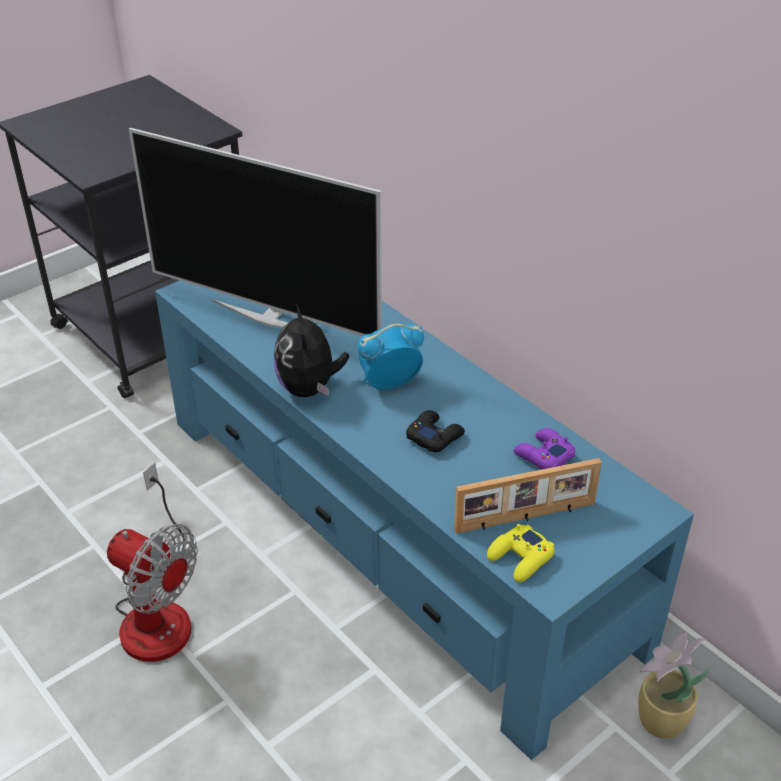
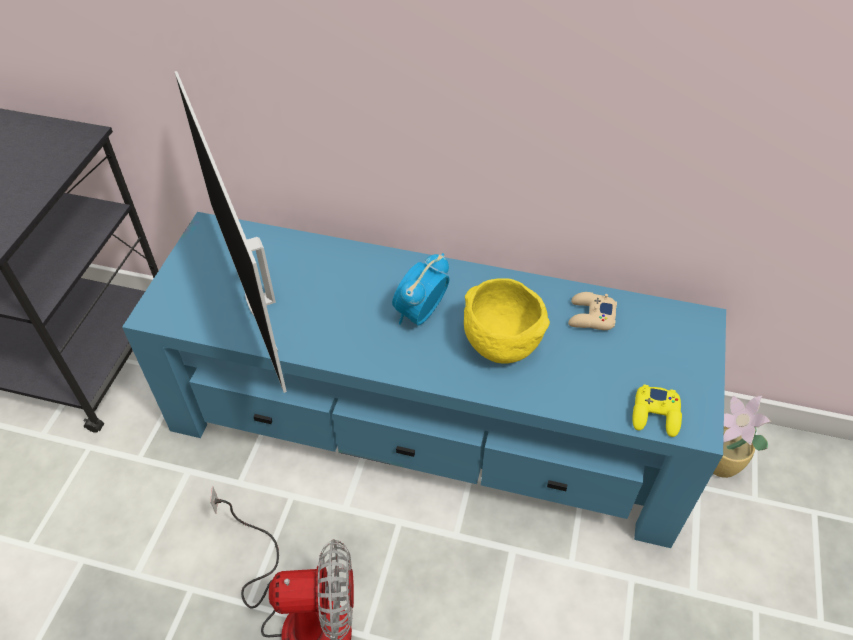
camera: 35 degrees left, 10 degrees up
television [129,128,382,337] -> television turned 75 degrees clockwise [175,71,287,393]
plush toy [273,303,349,397] -> none
black game controller [406,410,465,452] -> yellow bowl [464,278,550,363]
picture frame [454,458,602,533] -> none
purple game controller [514,428,576,470] -> beige game controller [568,292,617,330]

